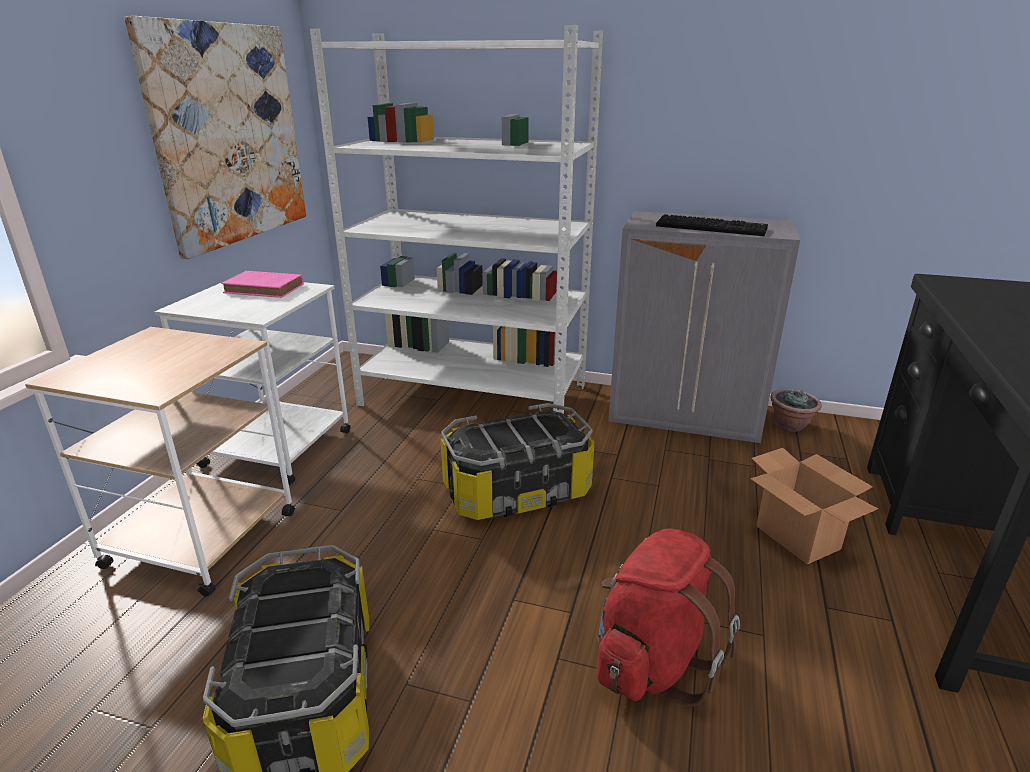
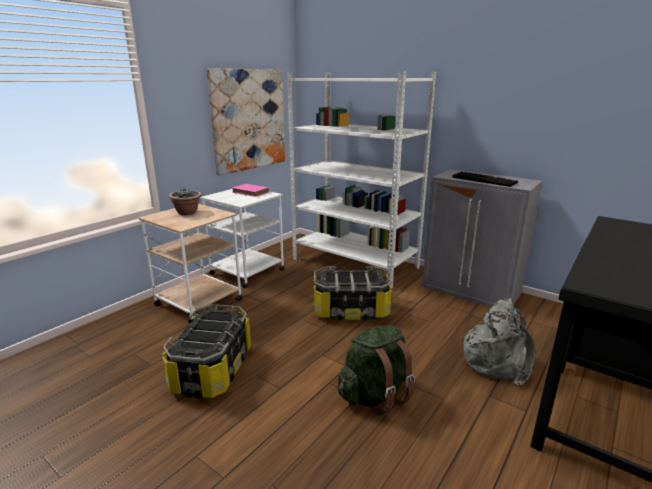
camera: 20 degrees right, 5 degrees down
red backpack [597,529,740,707] -> green backpack [338,325,415,416]
cardboard box [750,448,878,565] -> grey backpack [461,298,535,386]
potted plant [770,389,822,432] -> potted plant moved to [169,188,202,215]

